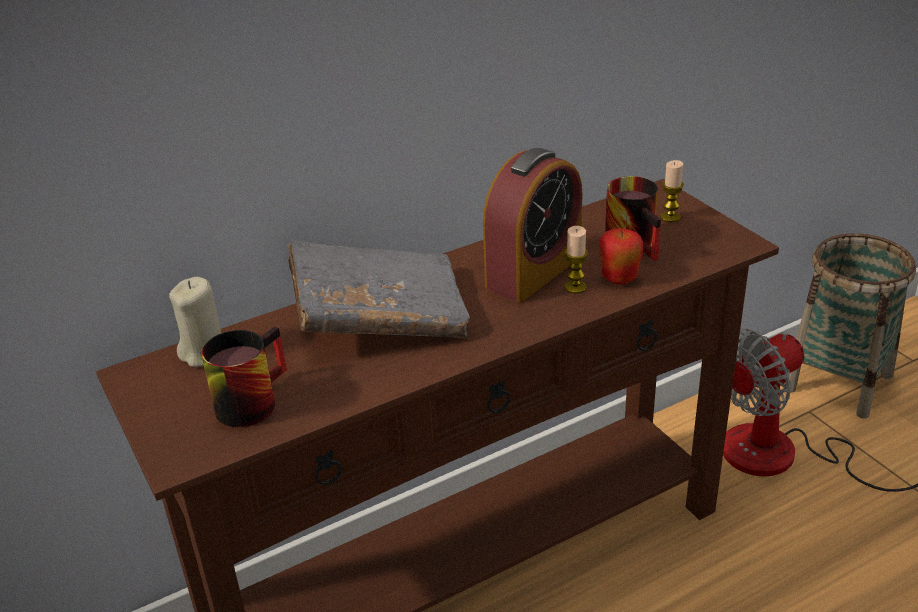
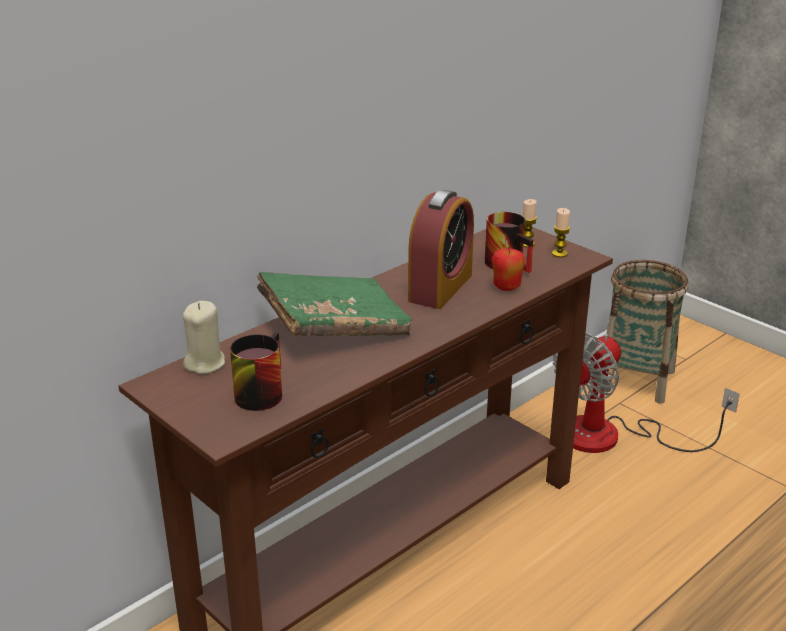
camera: 15 degrees left, 5 degrees down
grey book [288,240,470,338] -> green book [257,272,412,336]
candle [564,226,588,294] -> candle moved to [552,208,570,257]

